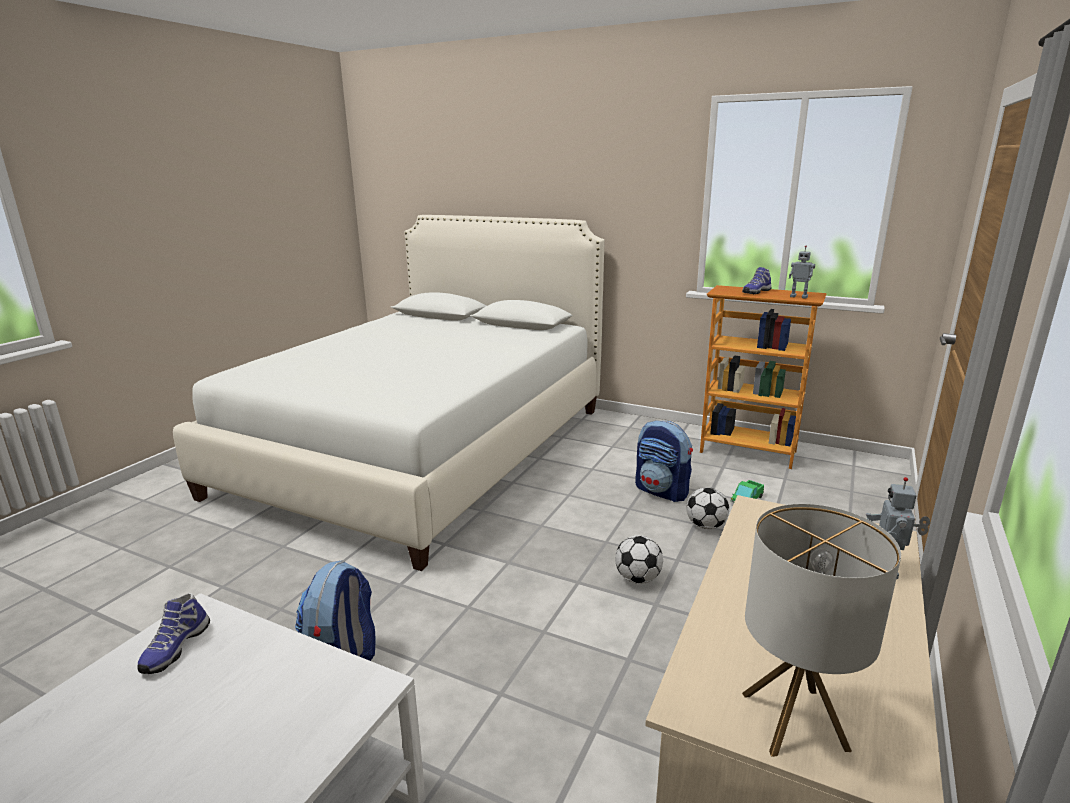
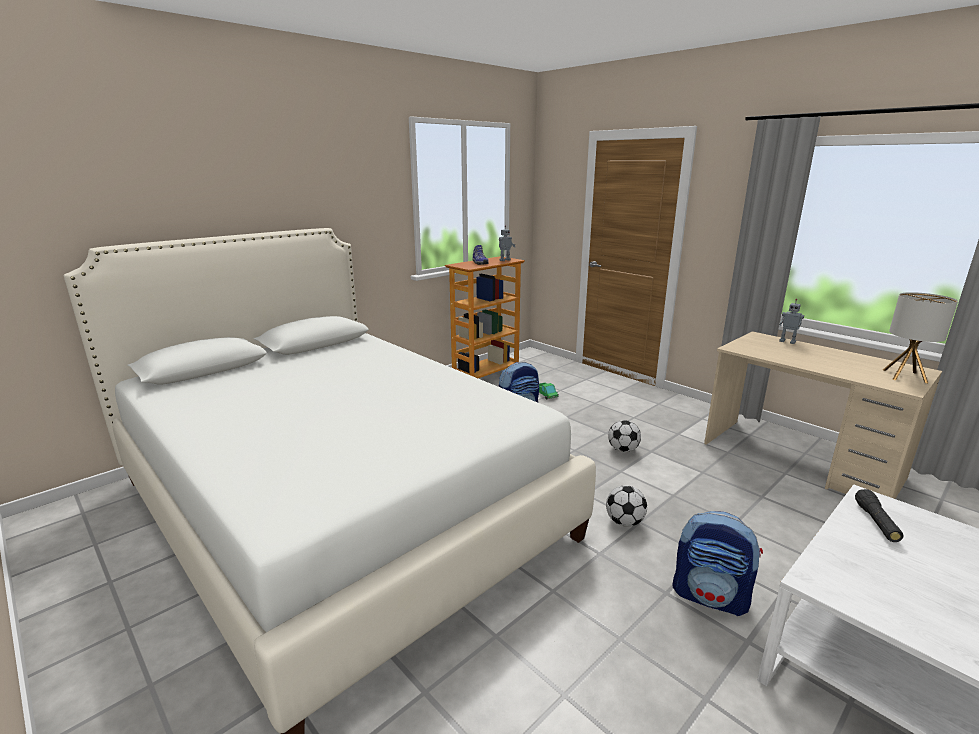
camera: 70 degrees left, 0 degrees up
shoe [137,593,210,674] -> none
football [686,487,729,529] -> football moved to [606,485,647,527]
none -> black flashlight [855,489,904,542]

